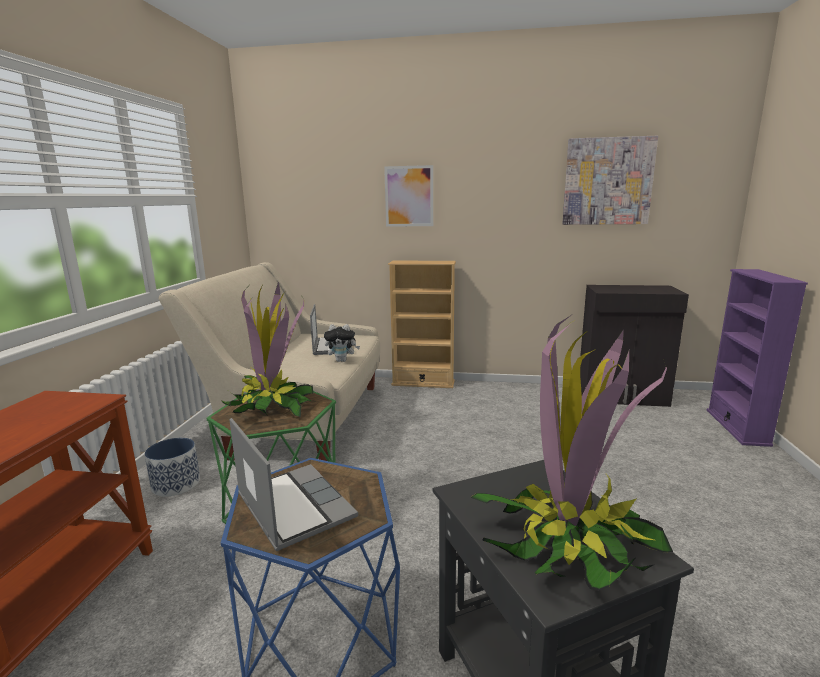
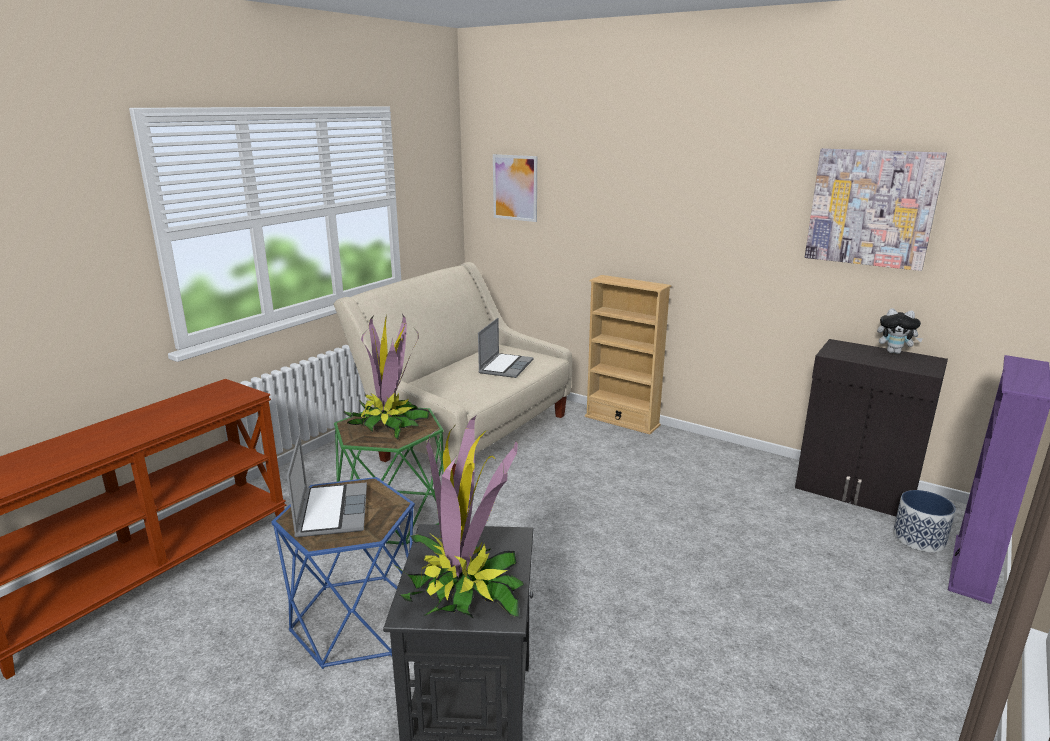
camera: 25 degrees right, 5 degrees up
planter [145,438,200,496] -> planter moved to [893,490,956,552]
plush toy [324,324,360,362] -> plush toy moved to [877,308,923,354]
picture [384,165,433,227] -> picture moved to [493,154,537,222]

